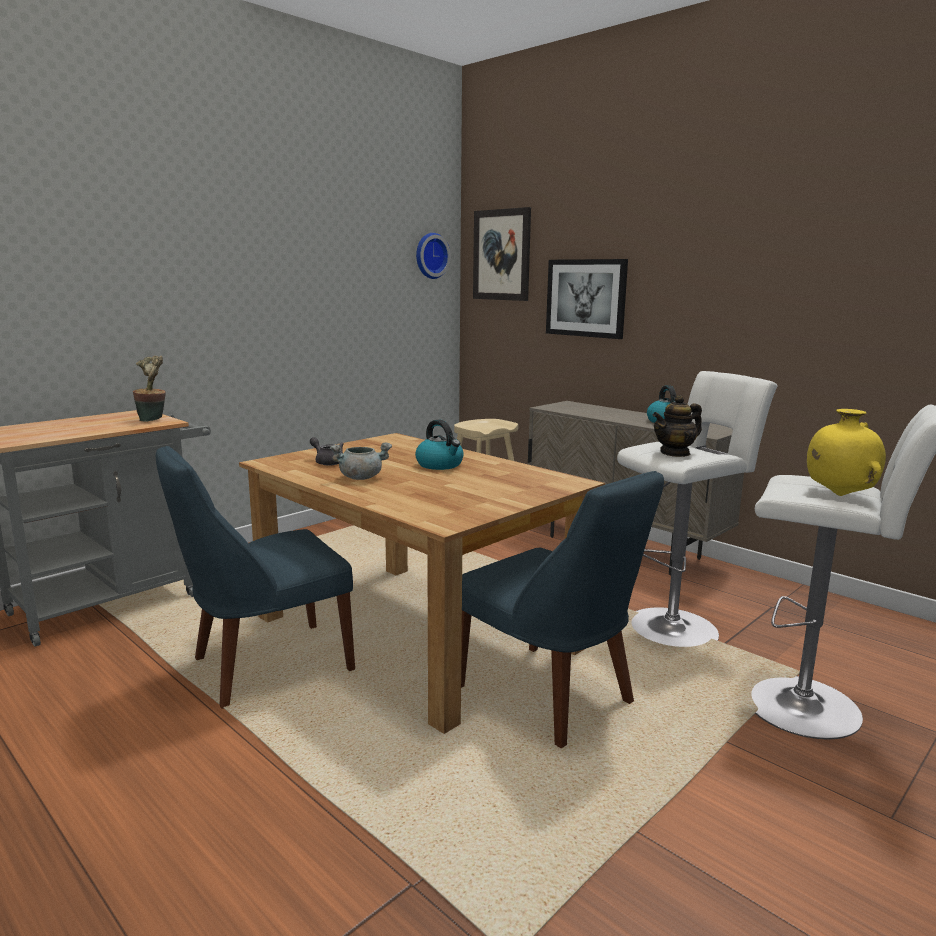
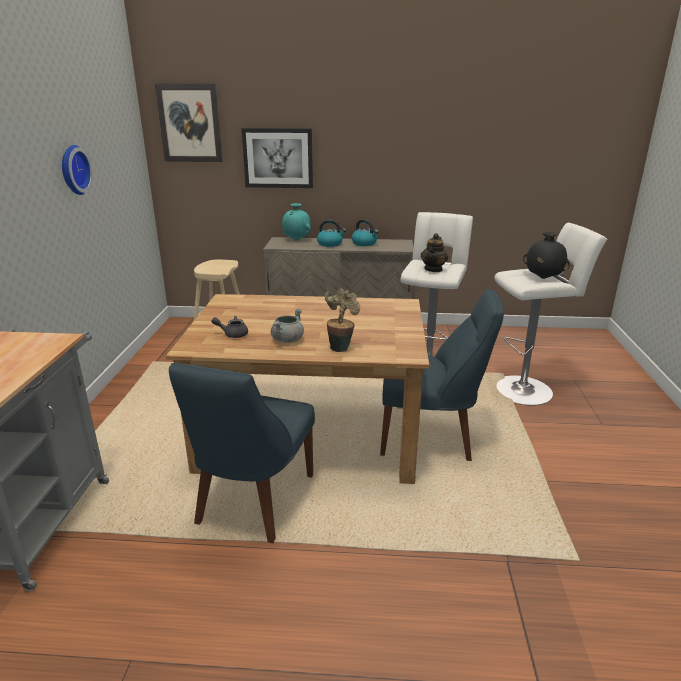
camera: 40 degrees left, 10 degrees up
potted plant [133,356,166,422] -> potted plant moved to [325,288,360,352]
kettle [415,420,463,470] -> kettle moved to [317,220,346,247]
wall clock [416,233,451,279] -> wall clock moved to [62,145,93,195]
yellow vase [807,409,886,496] -> black vase [523,232,570,279]
none -> turquoise vase [282,203,311,241]

